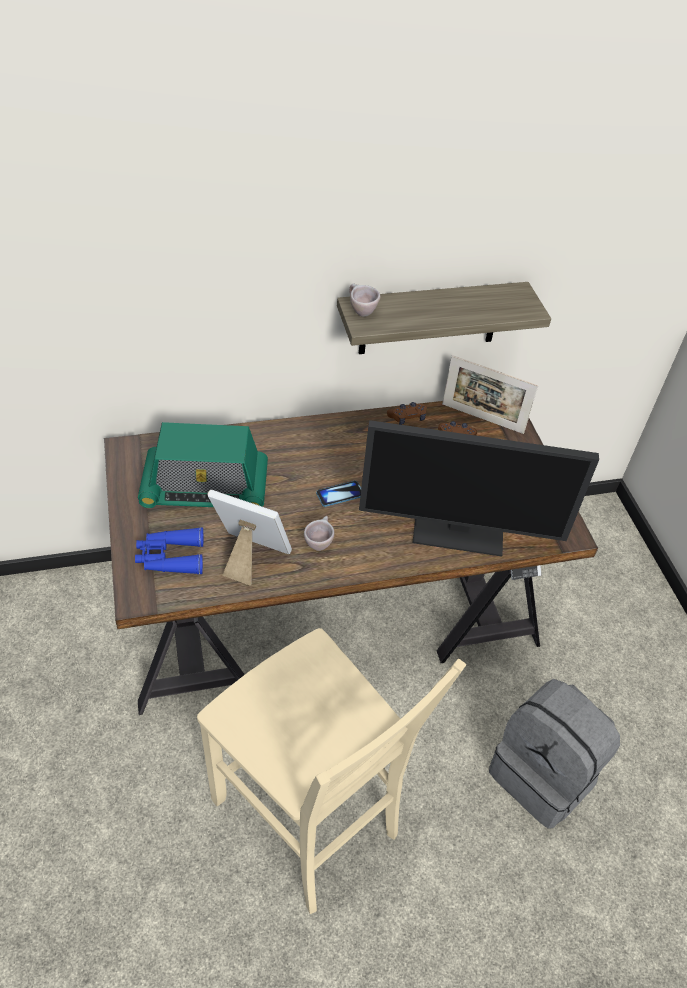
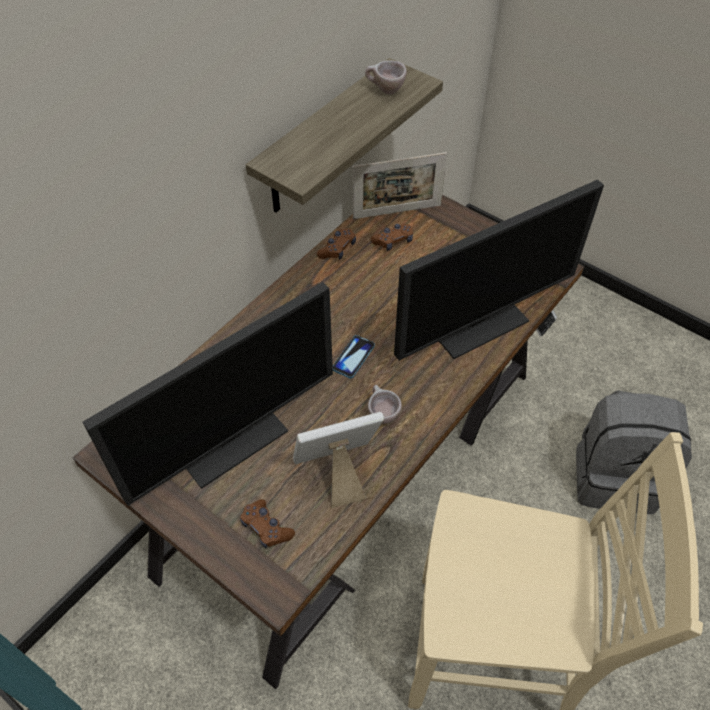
camera: 35 degrees left, 5 degrees up
blue binoculars [135,527,203,575] -> brown game controller [240,499,295,548]
radio [138,422,268,508] -> monitor [83,282,333,506]
beige cup [349,283,380,317] -> beige cup moved to [365,60,407,94]

